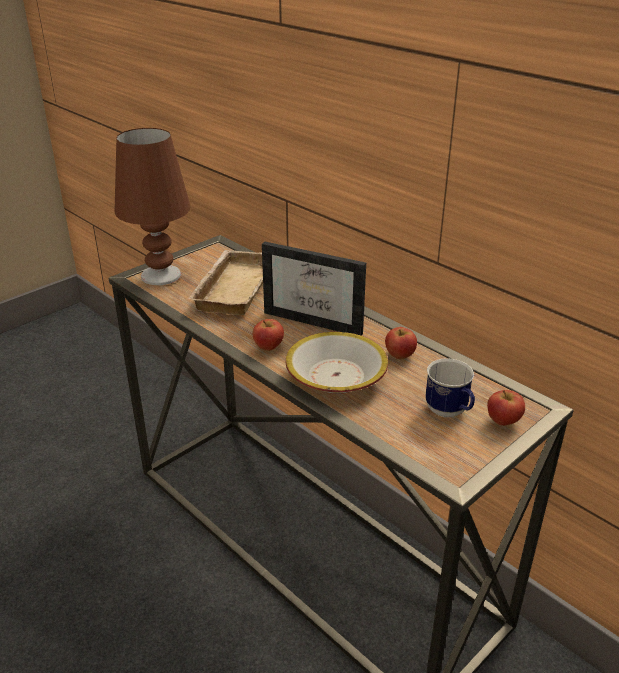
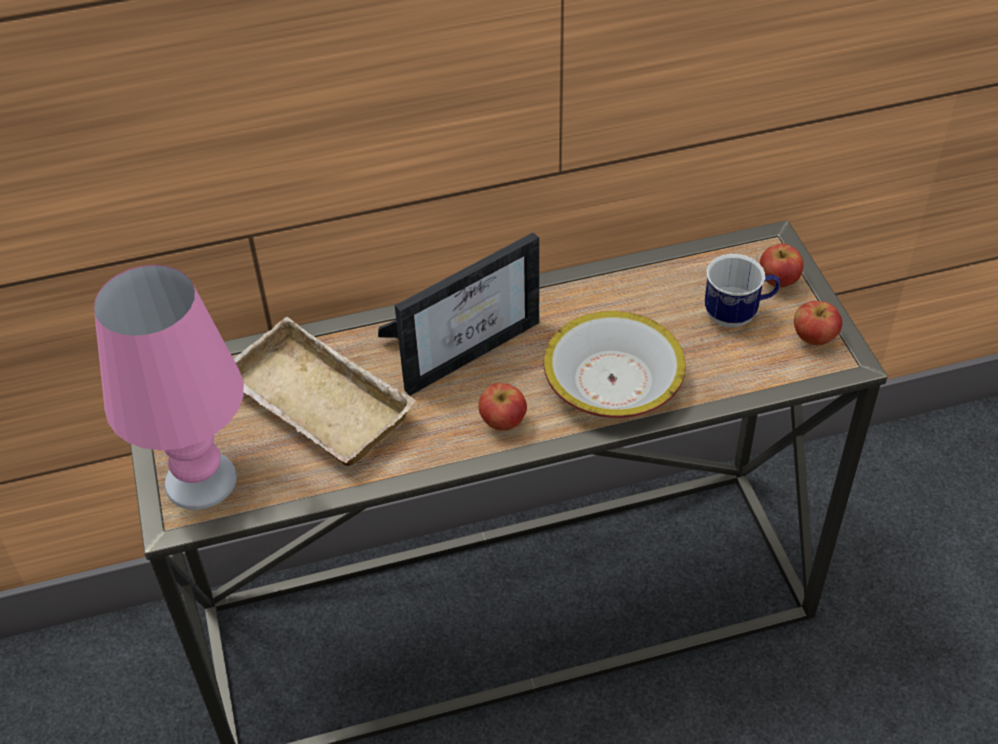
camera: 60 degrees left, 15 degrees up
brown table lamp [114,128,190,285] -> pink table lamp [94,265,244,510]
apple [385,327,417,359] -> apple moved to [794,301,842,346]

